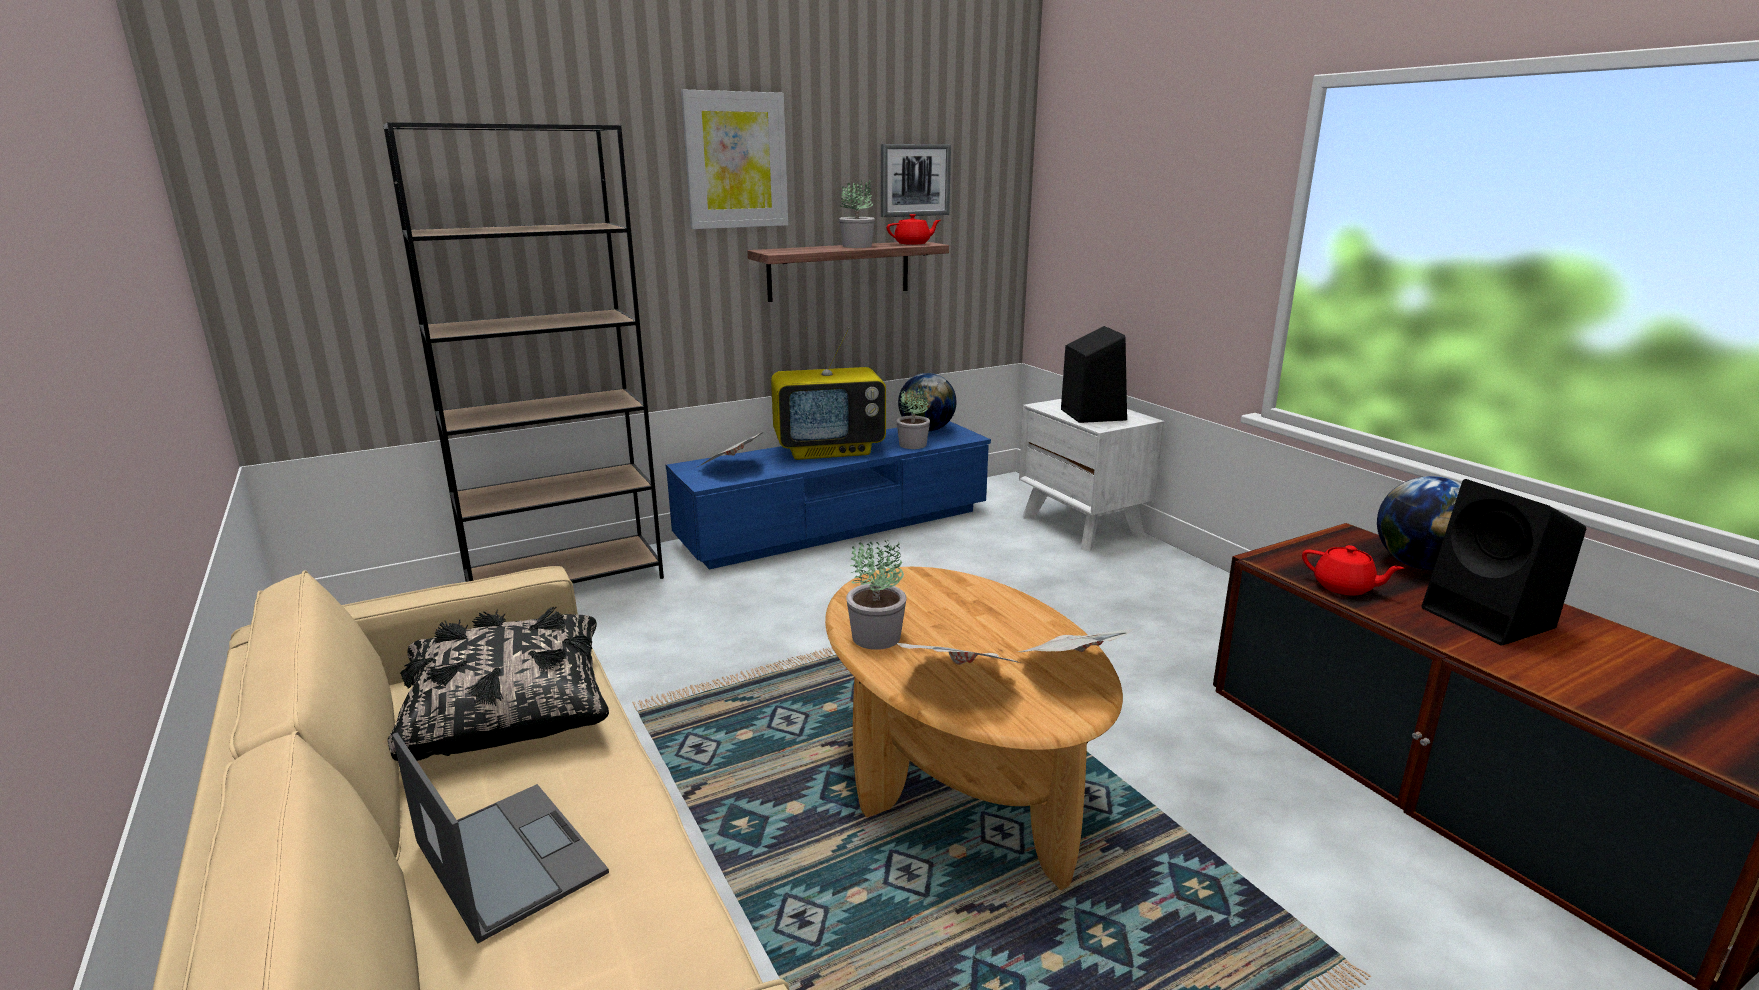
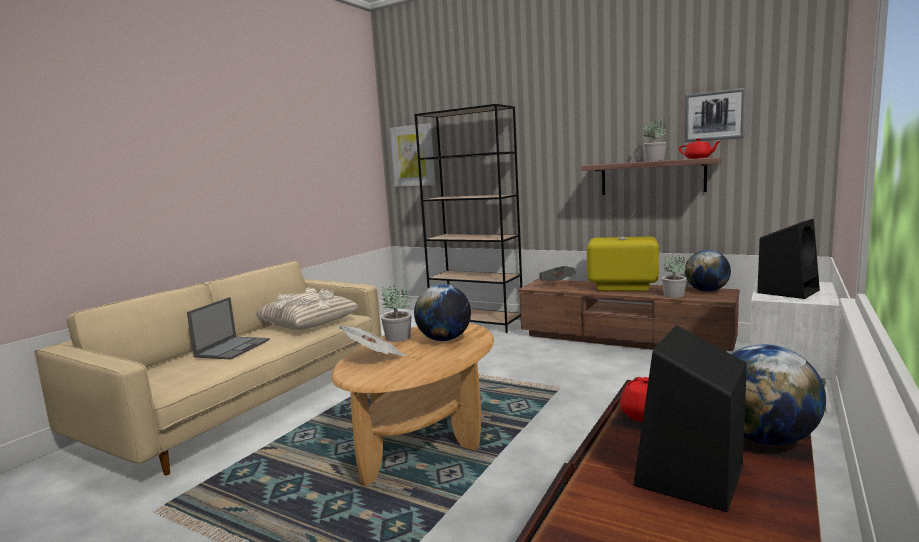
camera: 60 degrees right, 10 degrees down
black pillow [388,607,609,761] -> beige pillow [256,286,358,330]
blue tv stand [666,421,991,569] -> brown tv stand [518,279,740,351]
picture [681,89,788,229] -> picture moved to [390,123,435,187]
television [771,327,886,460] -> television turned 150 degrees clockwise [587,209,659,291]
newspaper [1017,628,1140,652] -> none
none -> globe [414,284,471,341]

